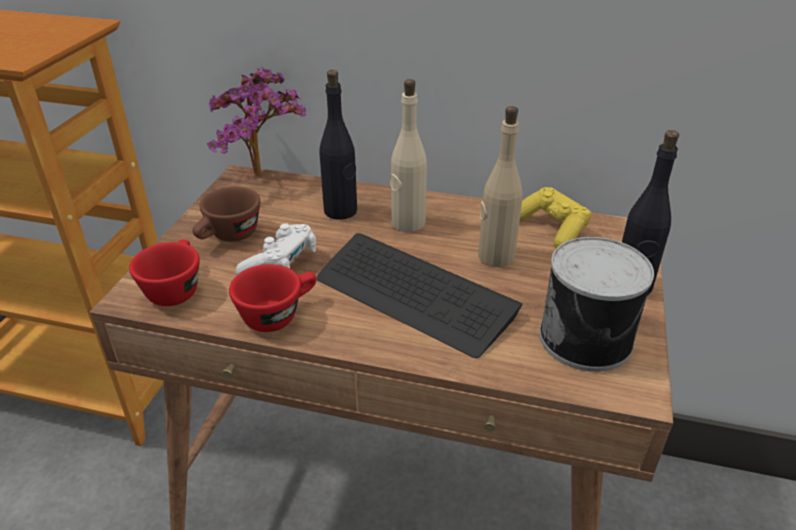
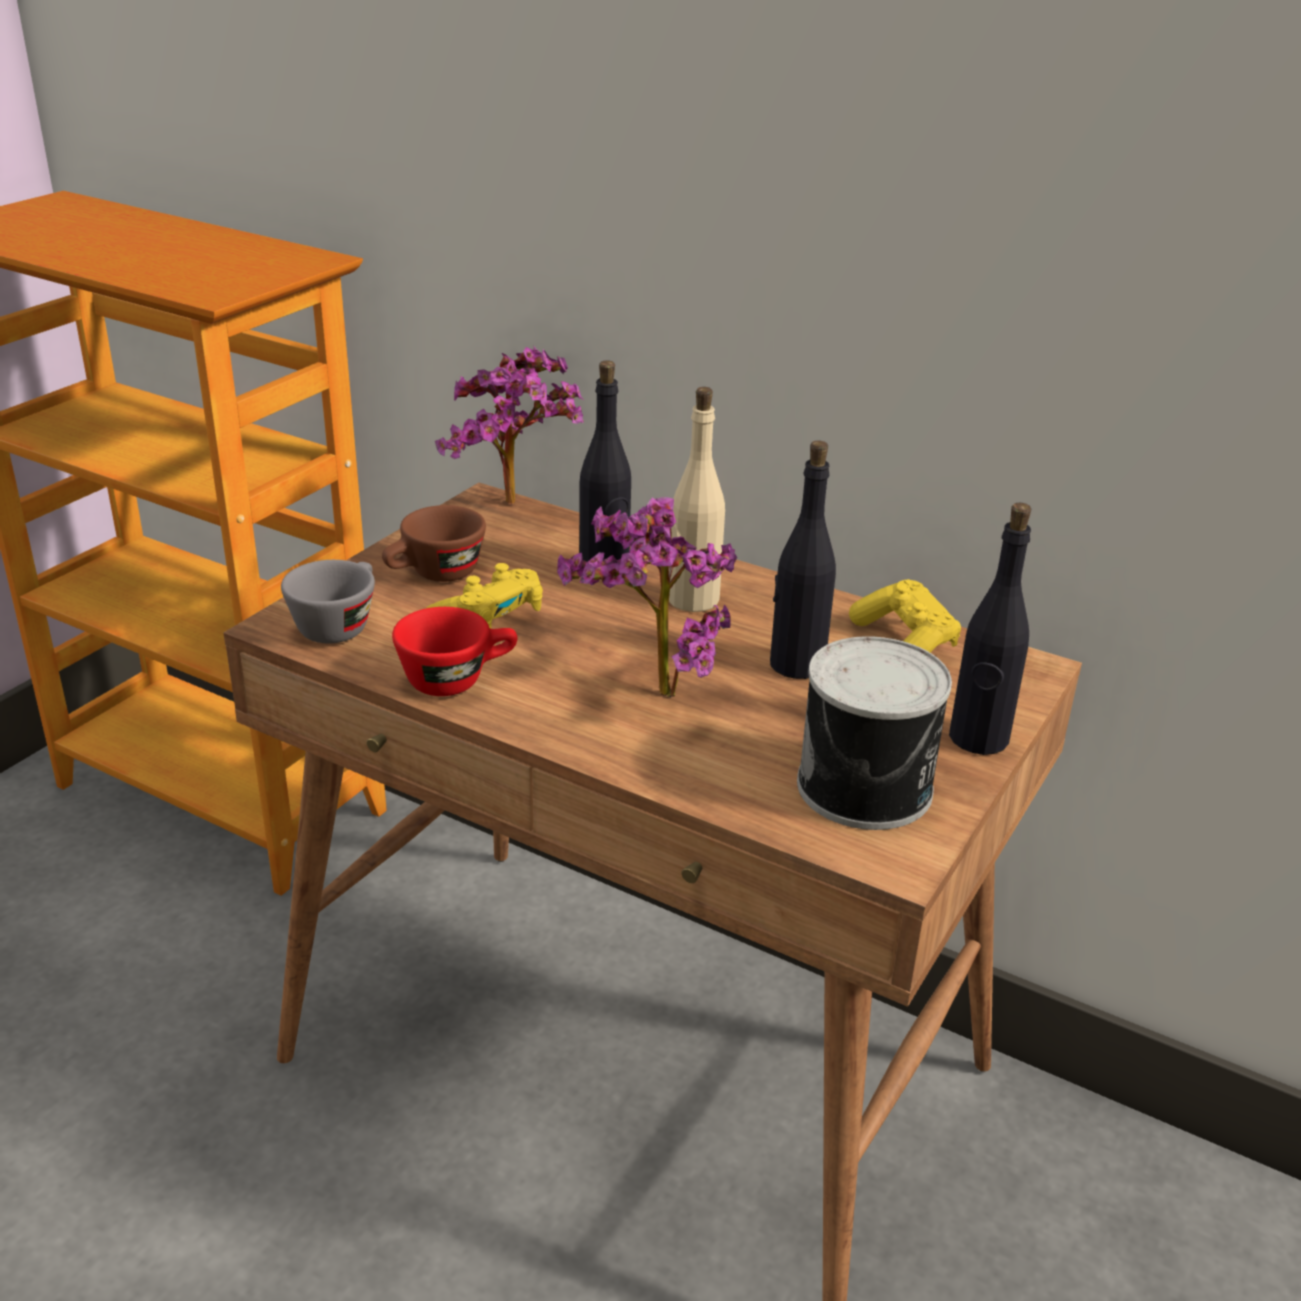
camera: 15 degrees right, 5 degrees down
red cup [129,240,200,306] -> grey cup [281,560,375,643]
white game controller [236,223,316,275] -> yellow game controller [425,563,543,629]
keyboard [317,233,522,358] -> potted plant [557,497,737,698]
beige bottle [478,106,523,267] -> black bottle [770,441,836,679]

